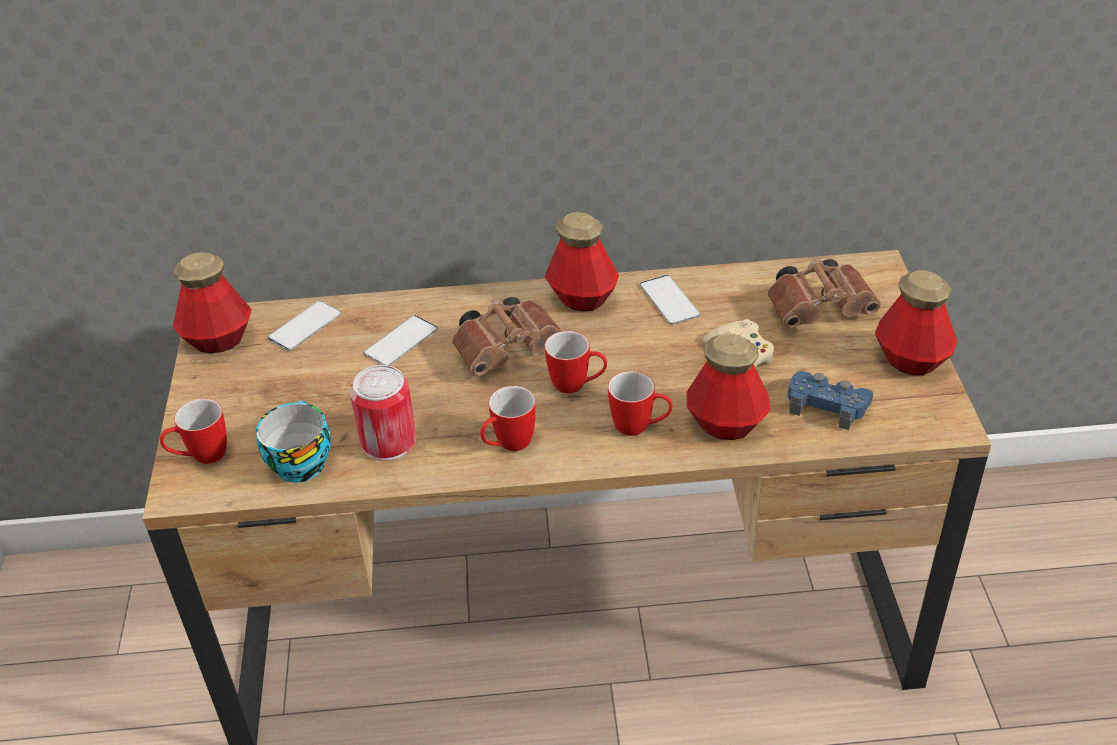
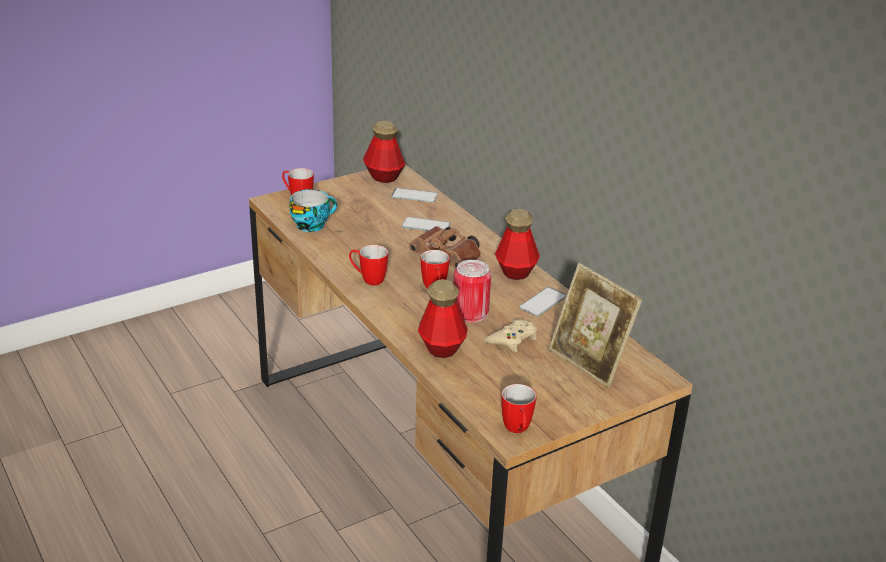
camera: 60 degrees right, 10 degrees down
can [350,365,416,461] -> can moved to [453,260,491,322]
mug [608,371,673,436] -> mug moved to [501,384,537,433]
brown binoculars [767,259,881,329] -> picture frame [549,263,642,388]
blue game controller [788,371,873,430] -> none
bottle [875,270,957,376] -> none

